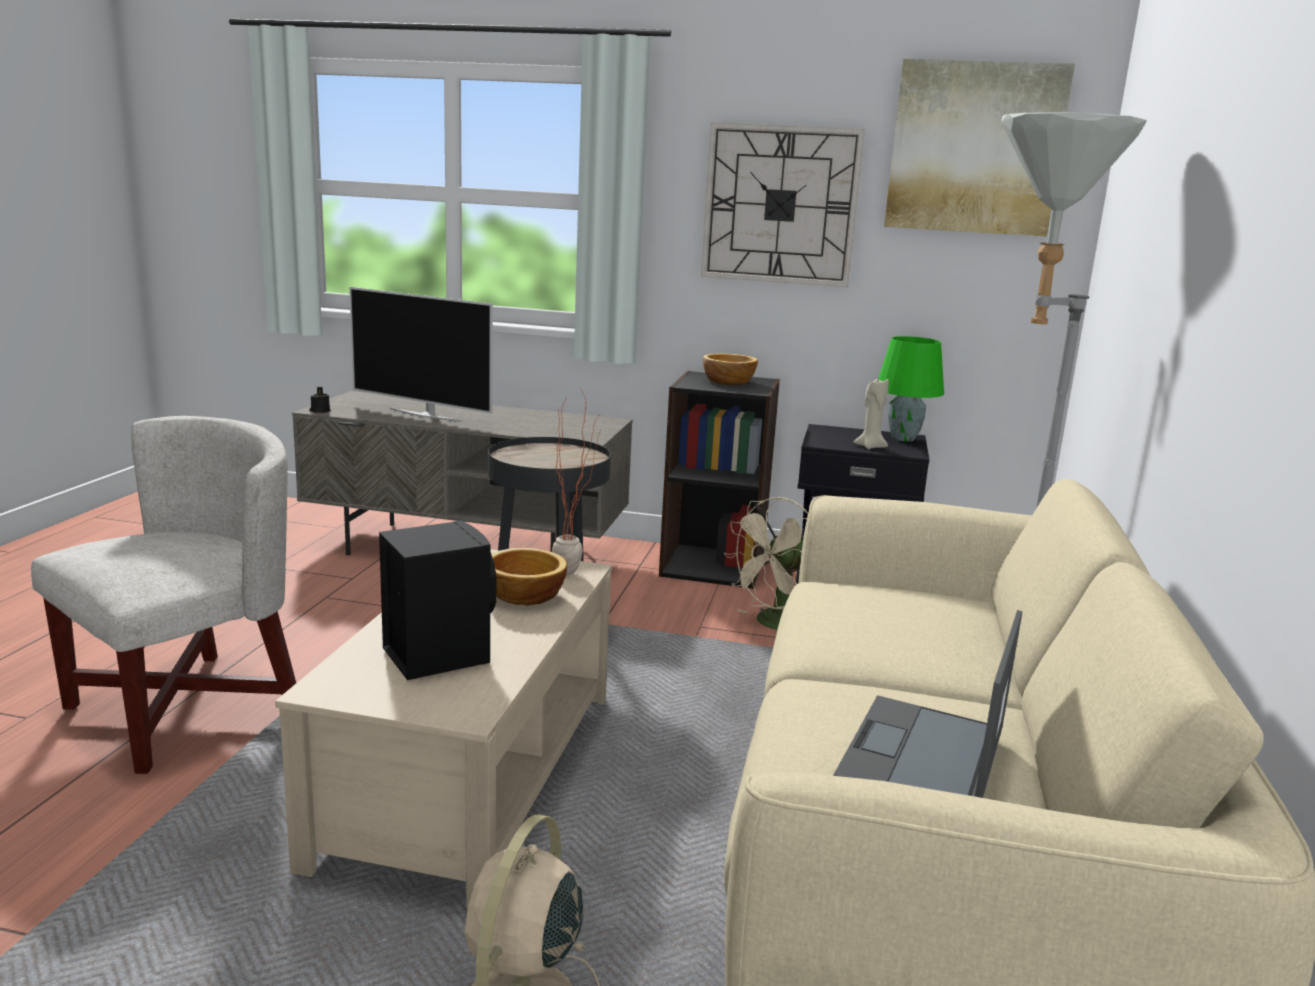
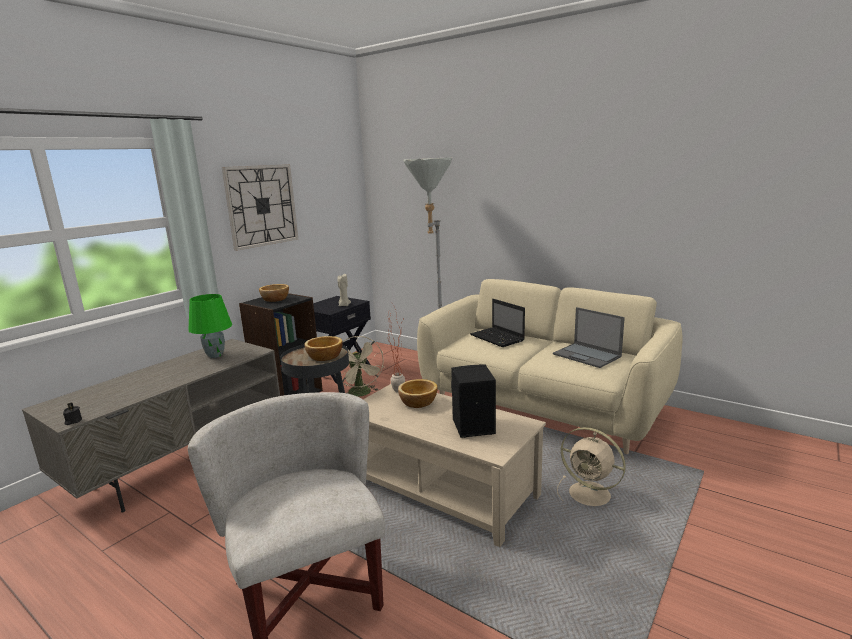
camera: 65 degrees left, 0 degrees up
television [349,287,493,422] -> none
green table lamp [879,336,944,442] -> green table lamp moved to [189,294,232,358]
picture [884,59,1075,237] -> none
none -> bowl [304,336,343,361]
none -> laptop [470,299,525,347]

